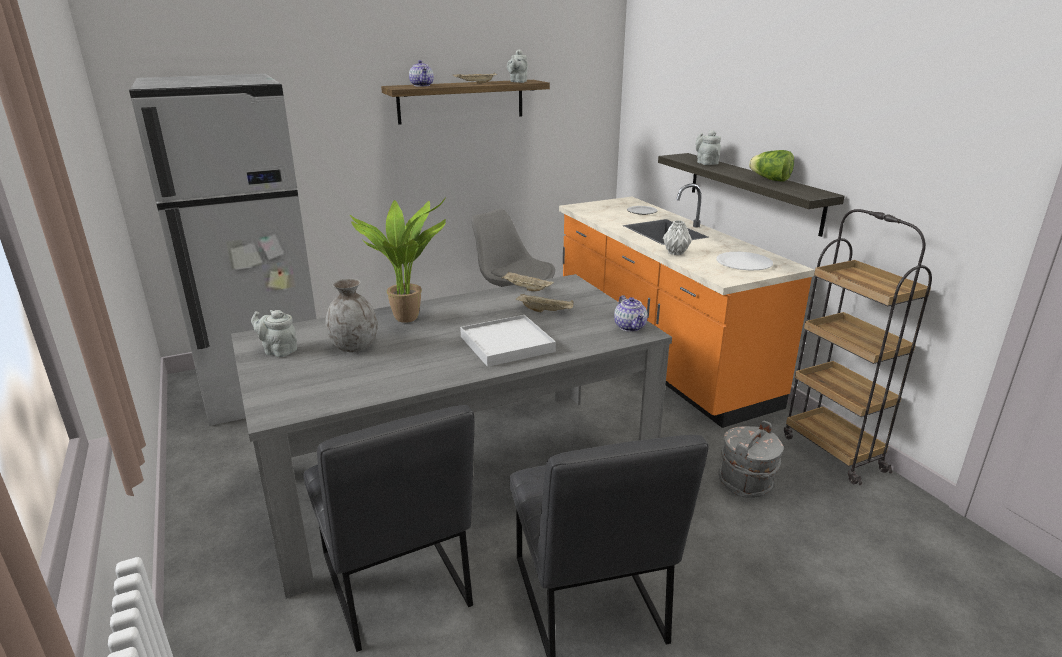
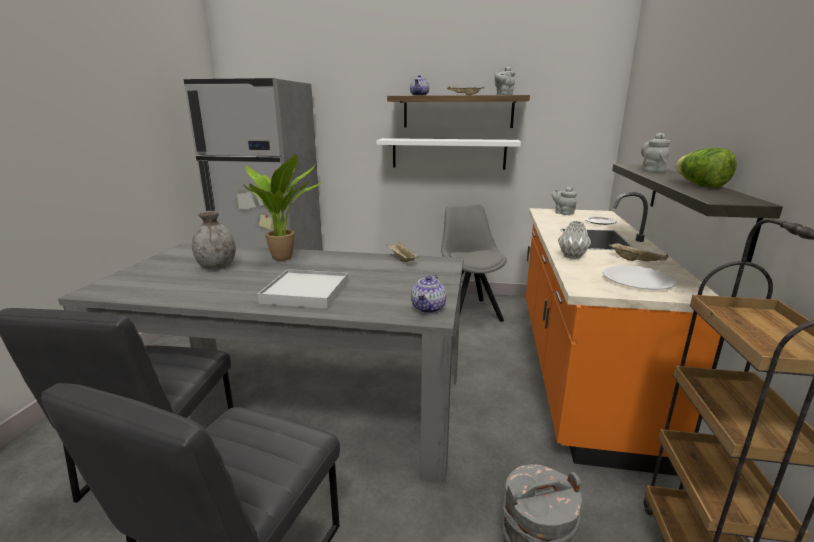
camera: 35 degrees right, 5 degrees down
grey teapot [251,310,297,357] -> grey teapot moved to [552,187,577,215]
beige tray [516,294,574,313] -> beige tray moved to [609,243,669,261]
none -> white shelf [376,138,521,170]

